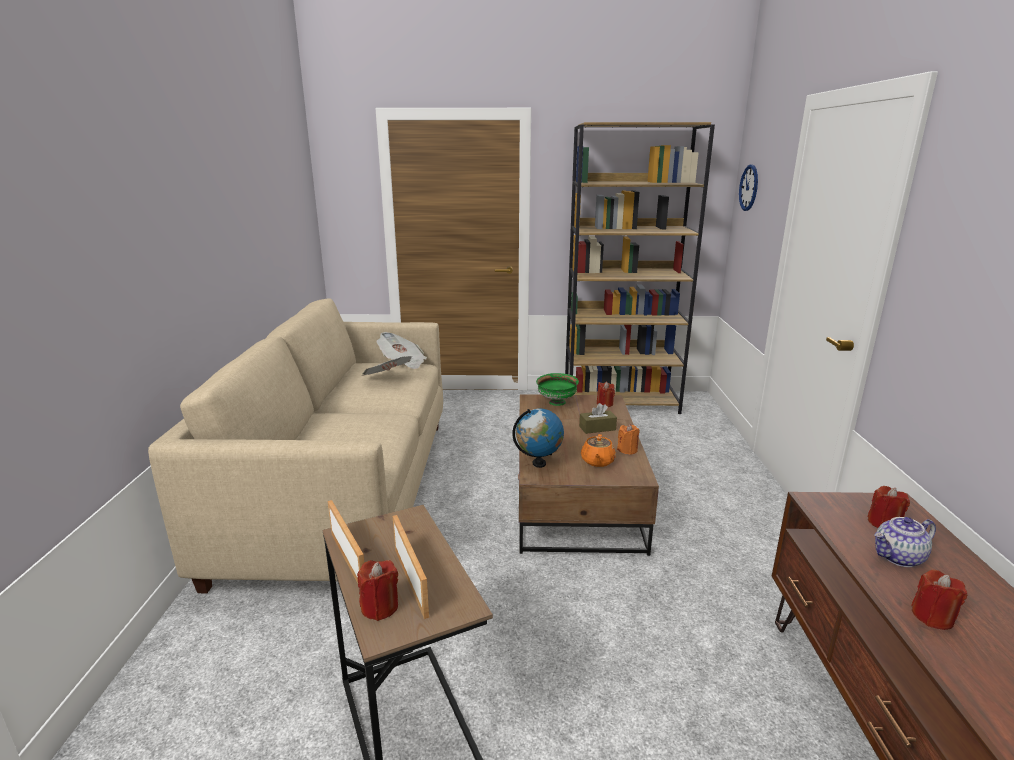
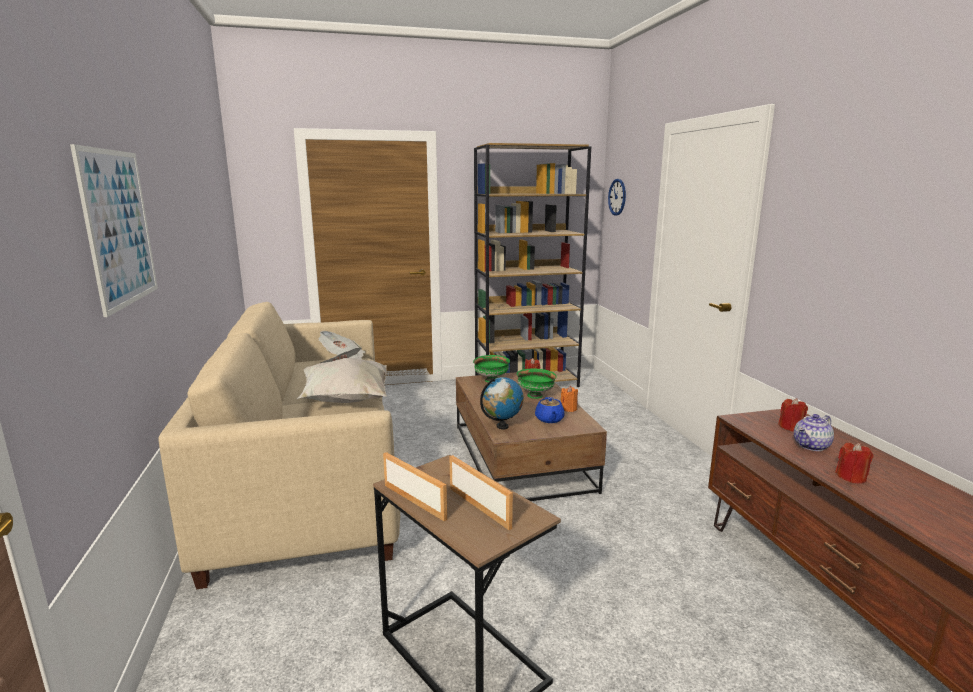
camera: 15 degrees left, 5 degrees down
red candle [357,560,398,621] -> none
brown tissue box [579,403,617,434] -> green bowl [517,369,557,399]
orange teapot [581,434,616,467] -> blue teapot [535,397,565,423]
none -> picture [70,144,158,317]
none -> white pillow [297,358,387,403]

